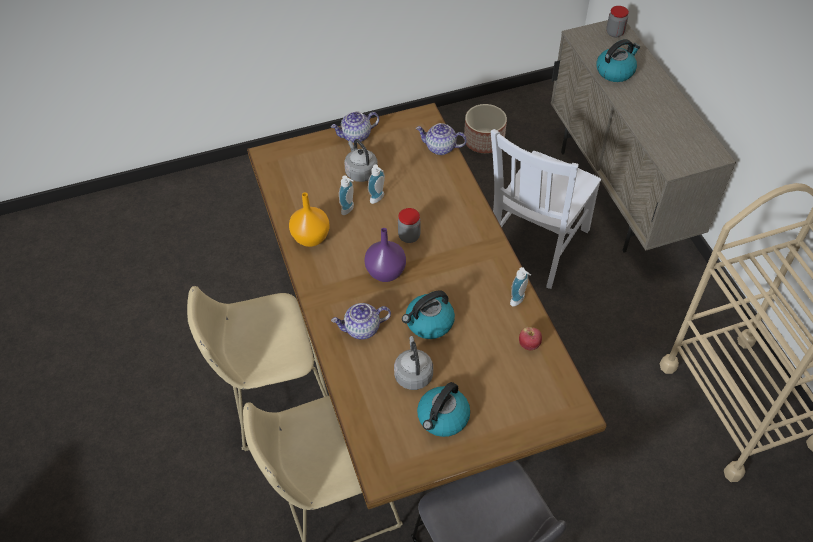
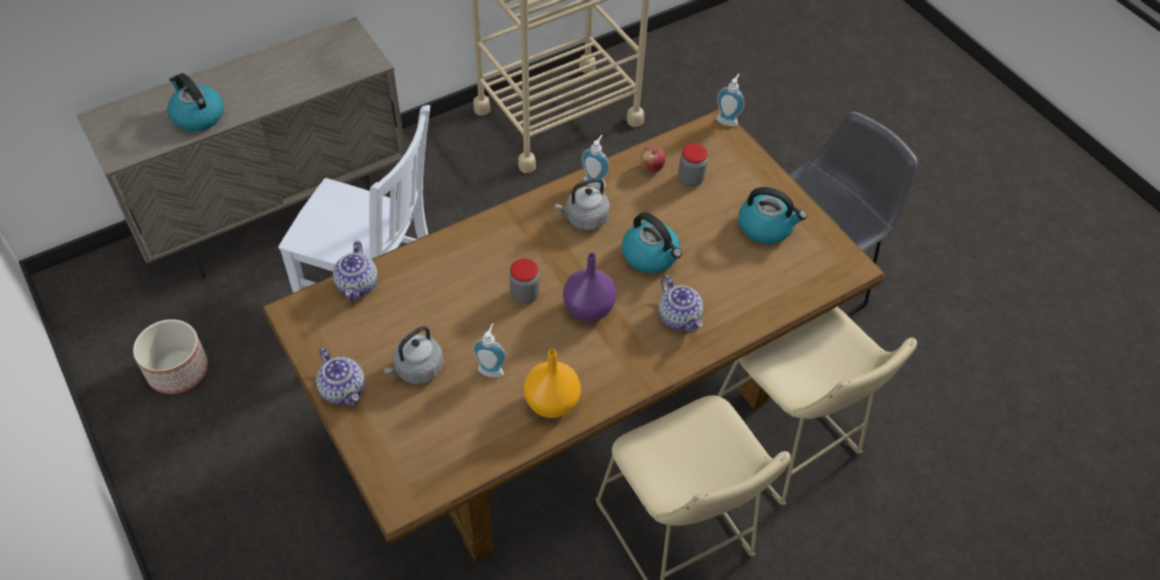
camera: 105 degrees left, 0 degrees up
soap dispenser [368,164,385,204] -> soap dispenser moved to [717,74,745,127]
grey kettle [394,336,433,390] -> grey kettle moved to [554,178,610,231]
jar [606,6,629,37] -> jar moved to [678,144,708,187]

